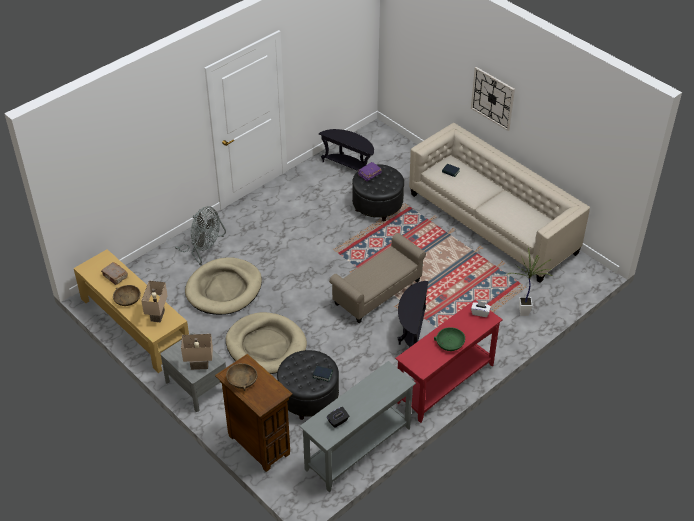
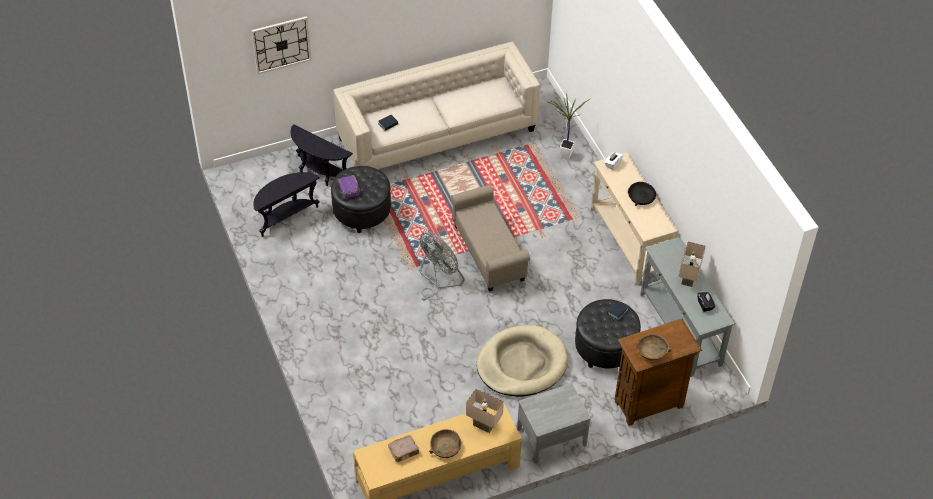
camera: 70 degrees left, 5 degrees up
grey fan [175,206,226,265] -> grey fan moved to [419,232,465,301]
beige table lamp [181,334,213,370] -> beige table lamp moved to [679,242,706,287]
beige dog bed [185,257,262,315] -> none
red console table [395,300,503,423] -> beige console table [591,152,678,285]
black side table [398,281,429,347] -> black side table moved to [290,125,353,186]
green bowl [434,327,465,351] -> black bowl [628,182,656,206]
wall clock [471,67,515,131] -> wall clock moved to [251,16,311,74]

